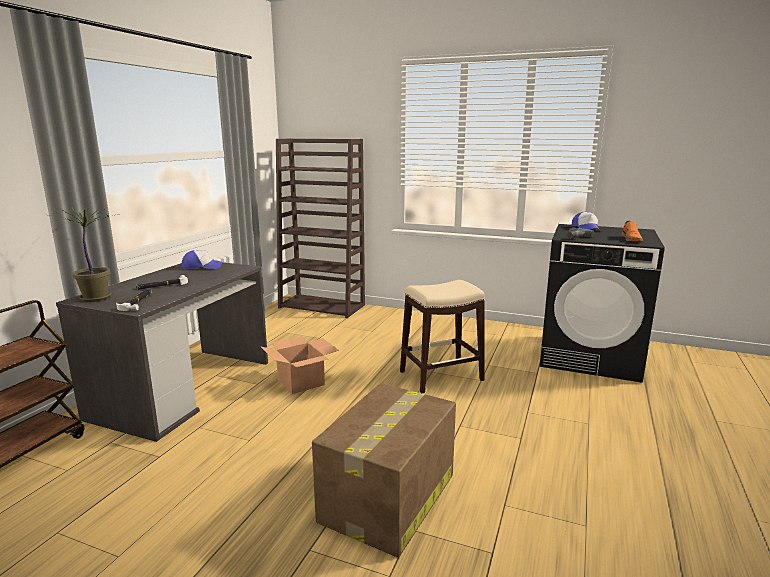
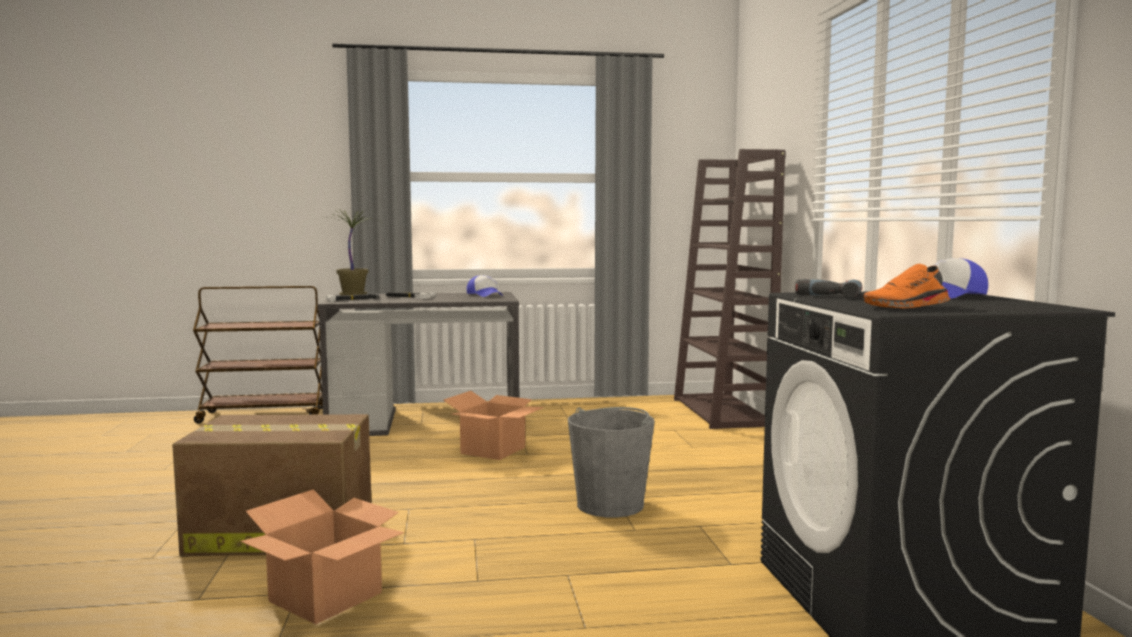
camera: 60 degrees right, 10 degrees down
beige stool [400,280,485,393] -> grey bucket [568,407,655,518]
none -> cardboard box [240,489,405,625]

